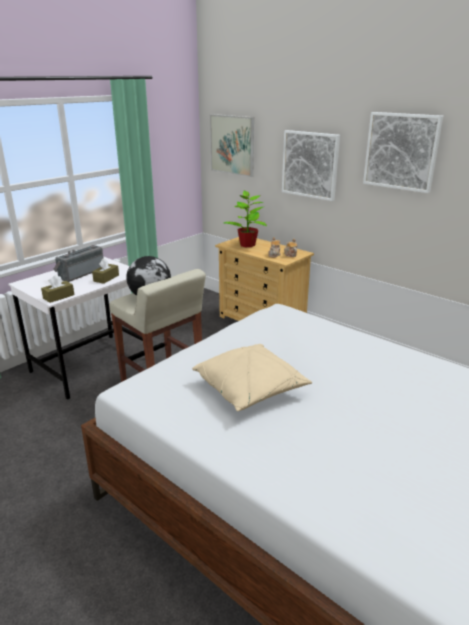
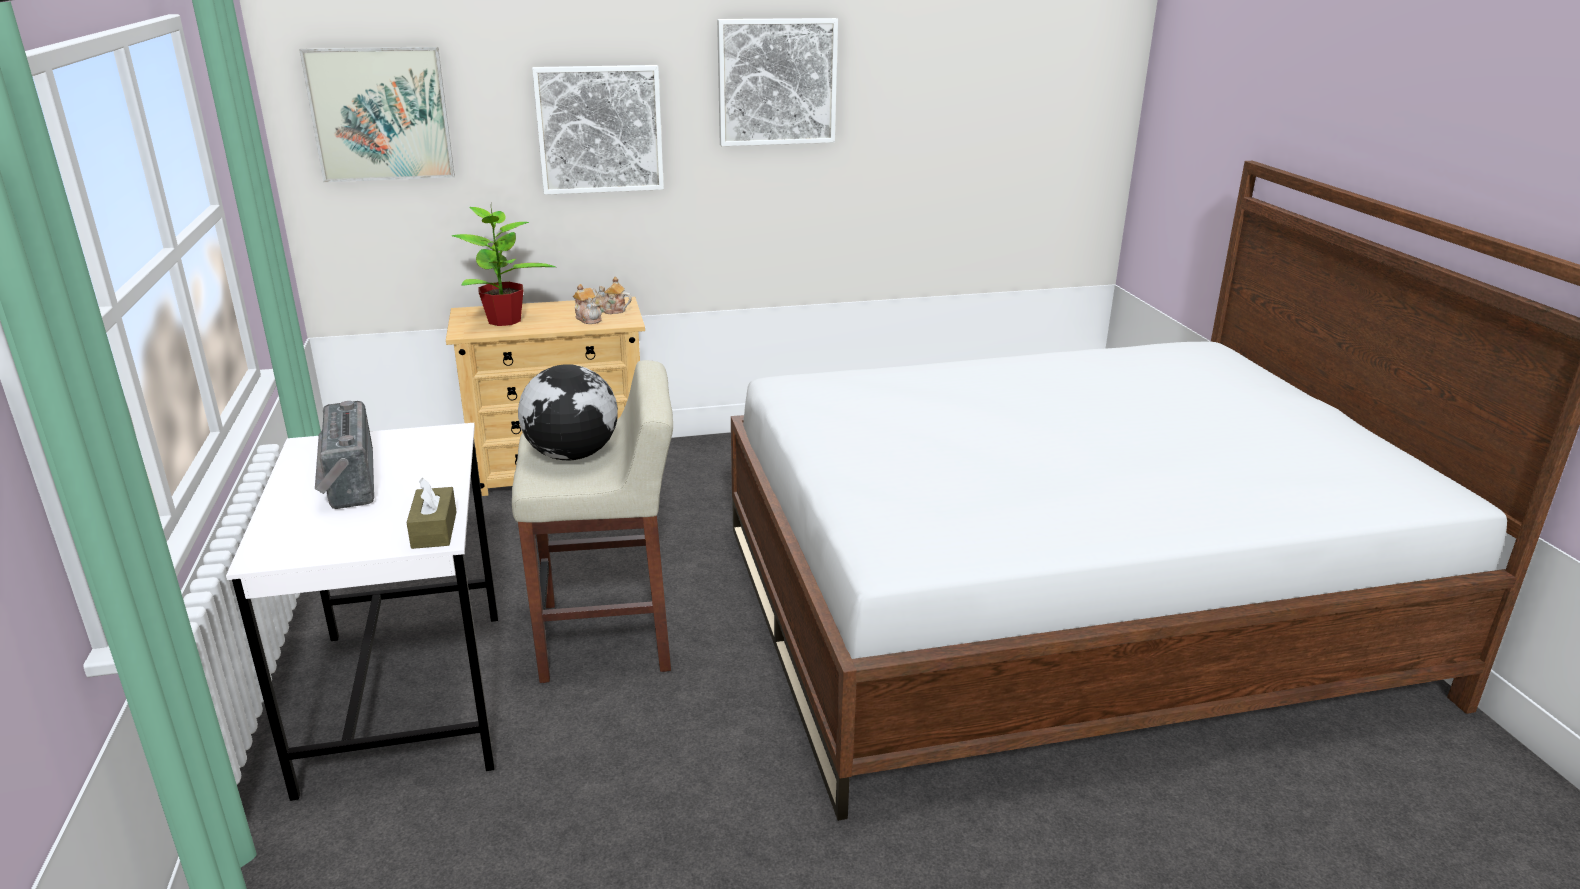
camera: 55 degrees left, 0 degrees up
brown tissue box [92,258,119,284] -> none
beige pillow [192,344,312,411] -> none

